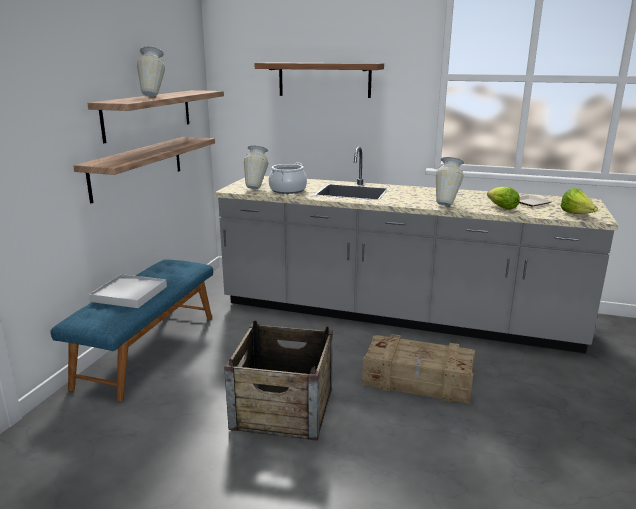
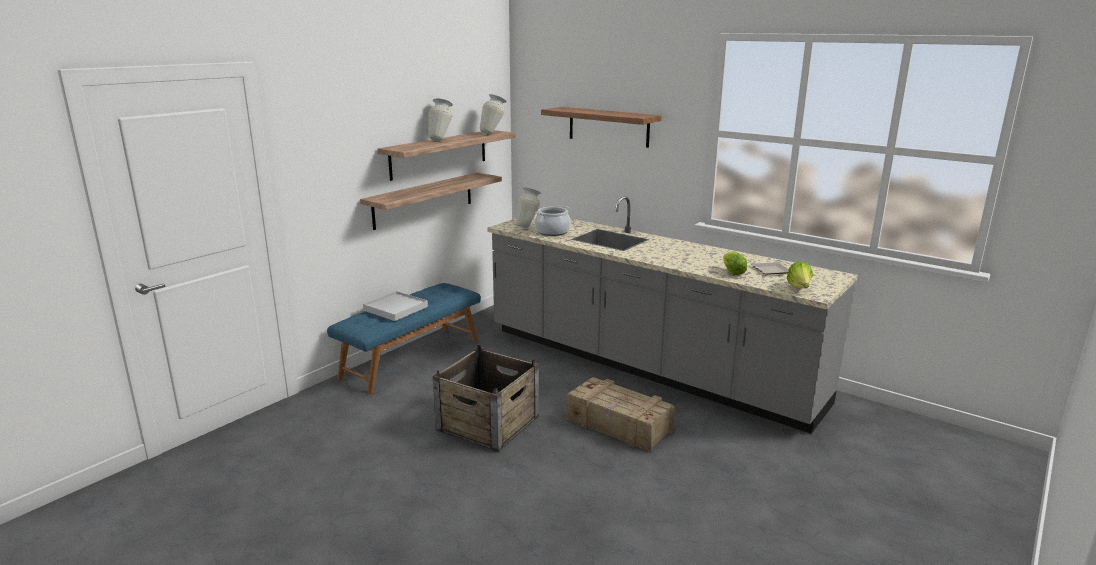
camera: 20 degrees right, 0 degrees up
vase [436,157,464,206] -> vase moved to [480,94,507,134]

